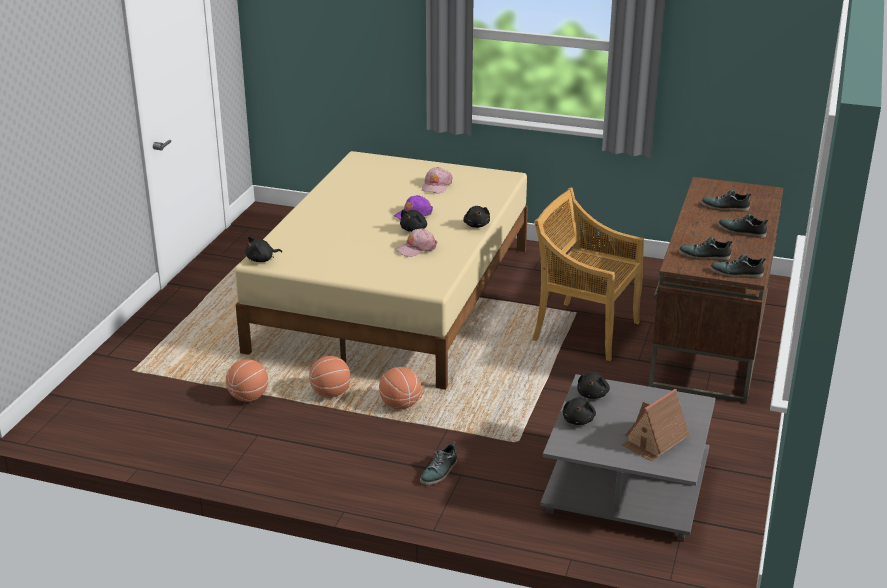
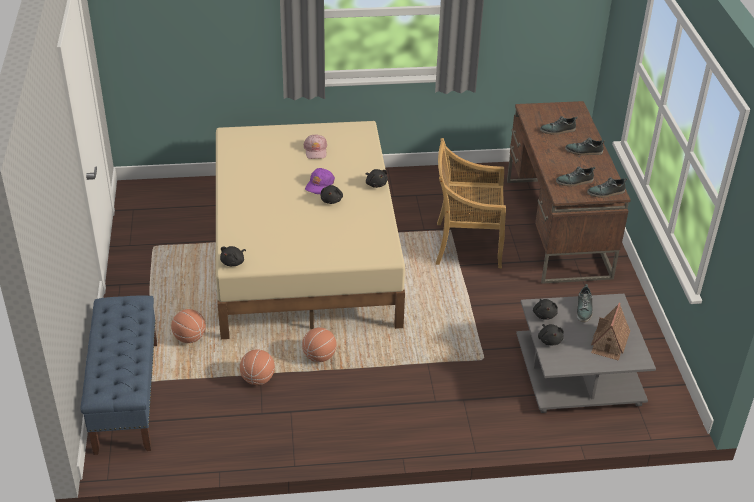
camera: 25 degrees left, 10 degrees up
basketball [379,367,421,409] -> basketball moved to [171,309,206,343]
pink cap [395,228,438,257] -> none
shoe [420,441,457,485] -> shoe moved to [577,284,593,322]
none -> blue bench [81,295,157,455]

